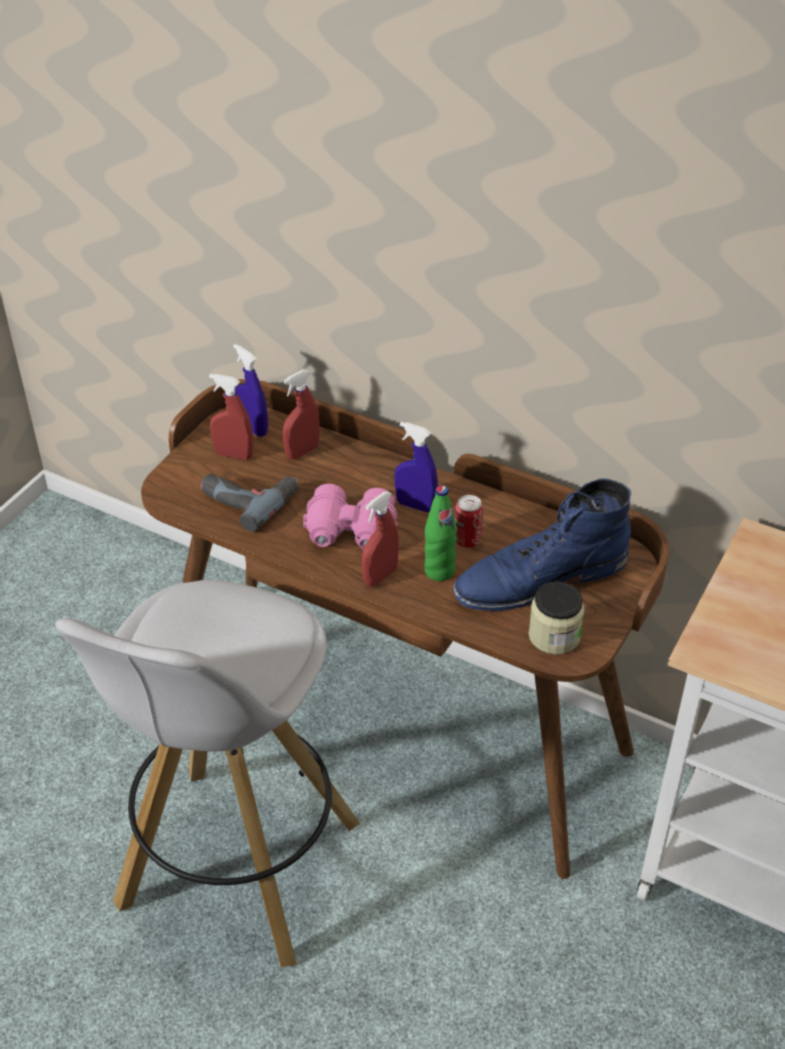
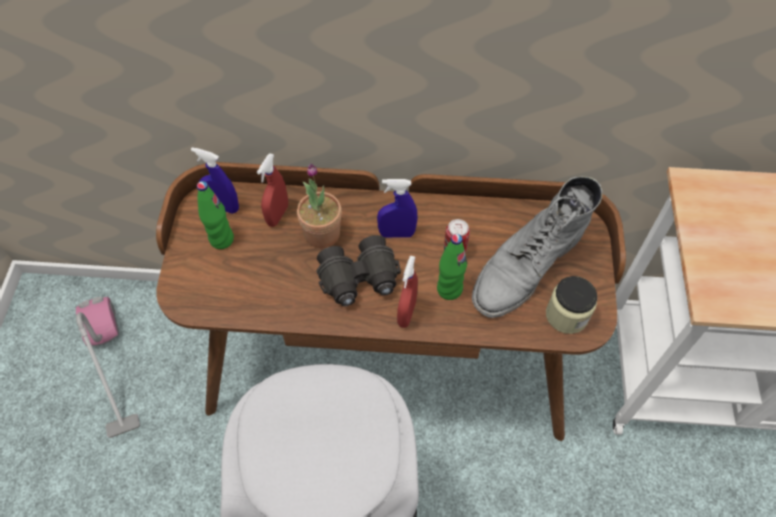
camera: 25 degrees left, 15 degrees up
power drill [200,474,298,532] -> none
red spray bottle [209,374,253,460] -> green bottle [197,181,234,249]
pink binoculars [303,484,397,549] -> black binoculars [316,235,401,306]
blue boot [453,478,631,611] -> grey boot [472,176,602,318]
none -> vacuum cleaner [76,297,140,438]
none -> potted plant [297,163,342,248]

